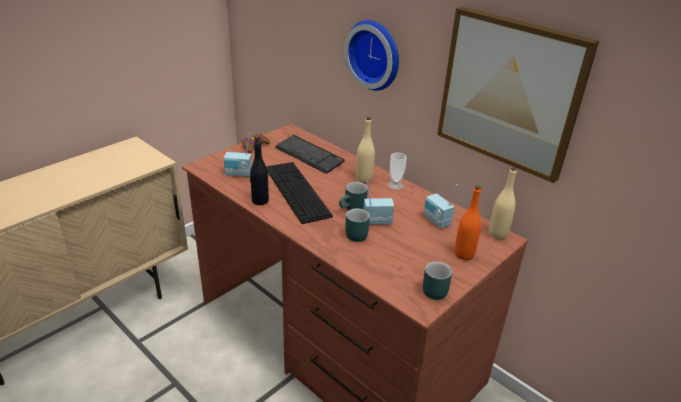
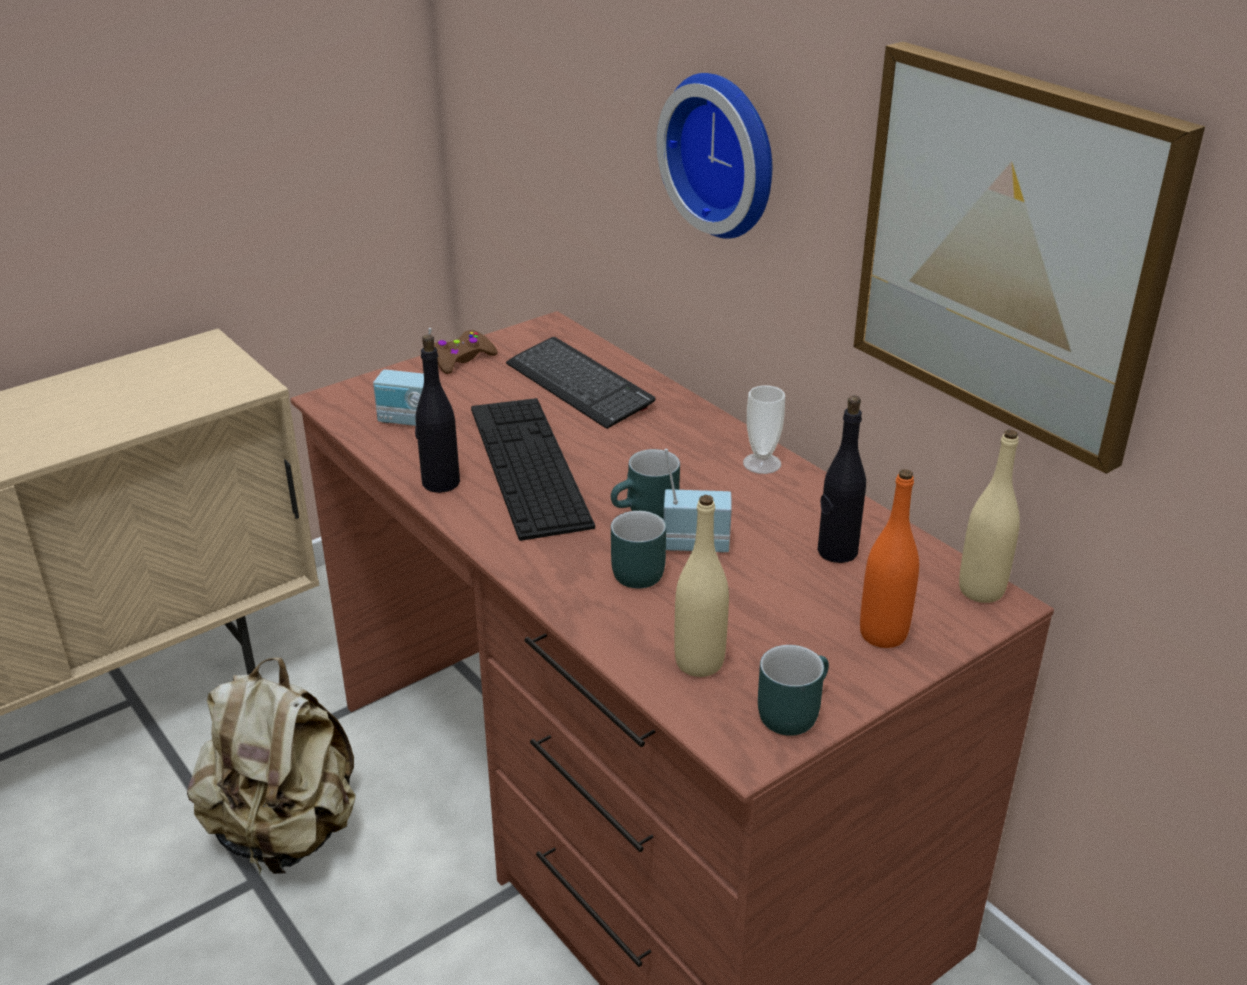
camera: 10 degrees right, 0 degrees up
beige bottle [356,117,375,182] -> beige bottle moved to [674,495,729,677]
radio [424,184,457,228] -> black bottle [818,396,866,563]
none -> beige backpack [187,657,356,876]

